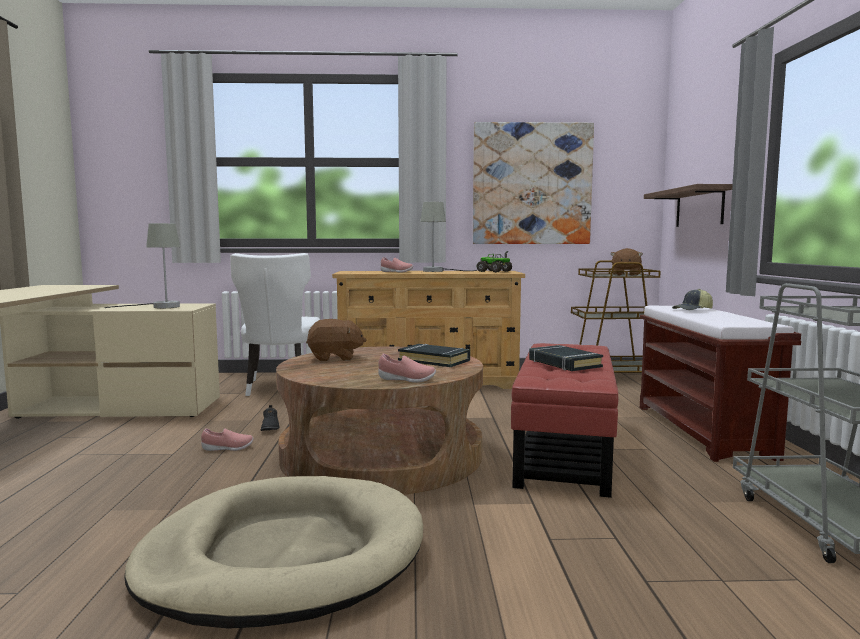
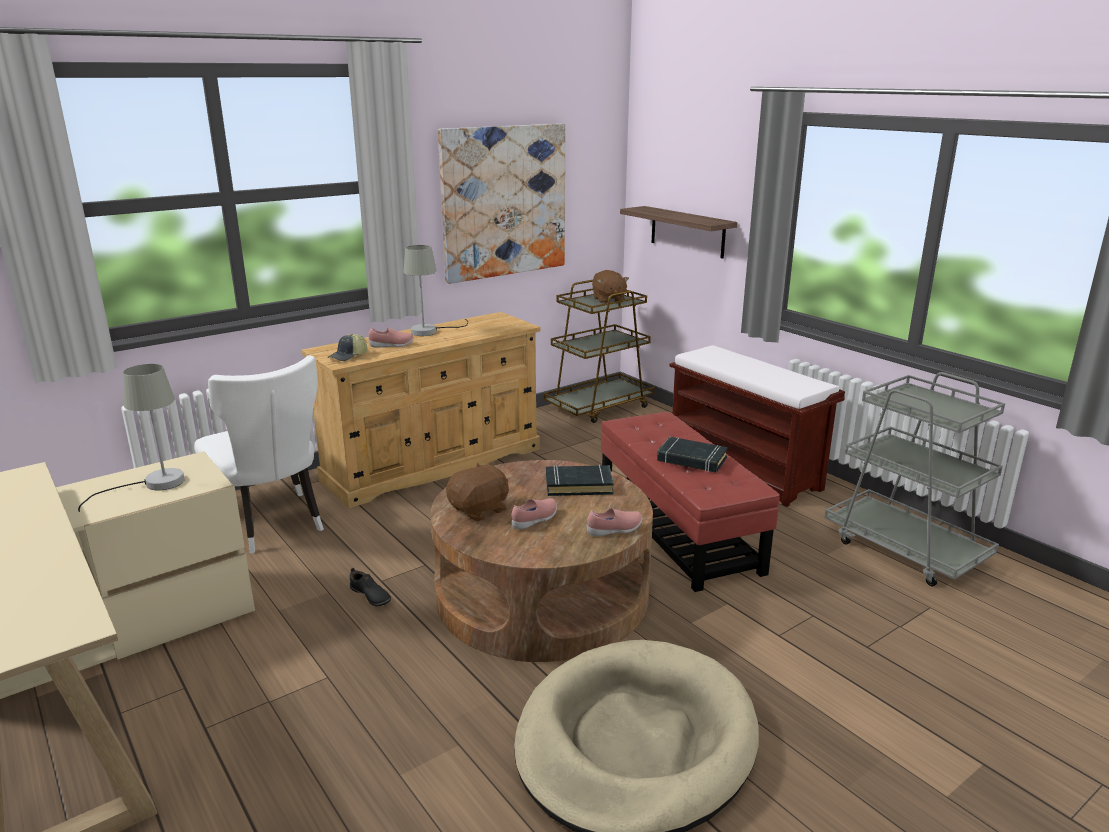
camera: 35 degrees left, 15 degrees up
pink shoe [201,428,253,451] -> pink shoe moved to [511,498,557,529]
toy truck [477,251,512,272] -> none
cap [672,289,713,310] -> cap moved to [328,334,367,361]

